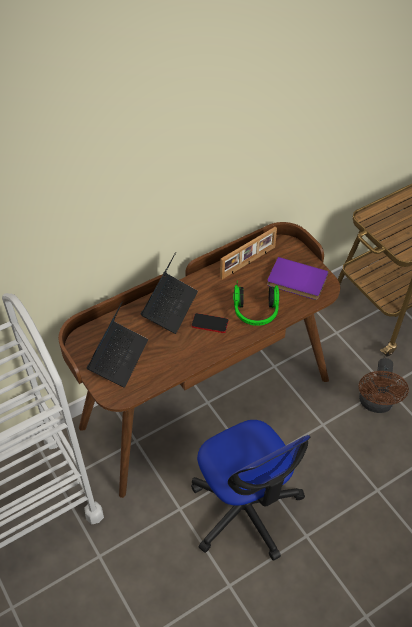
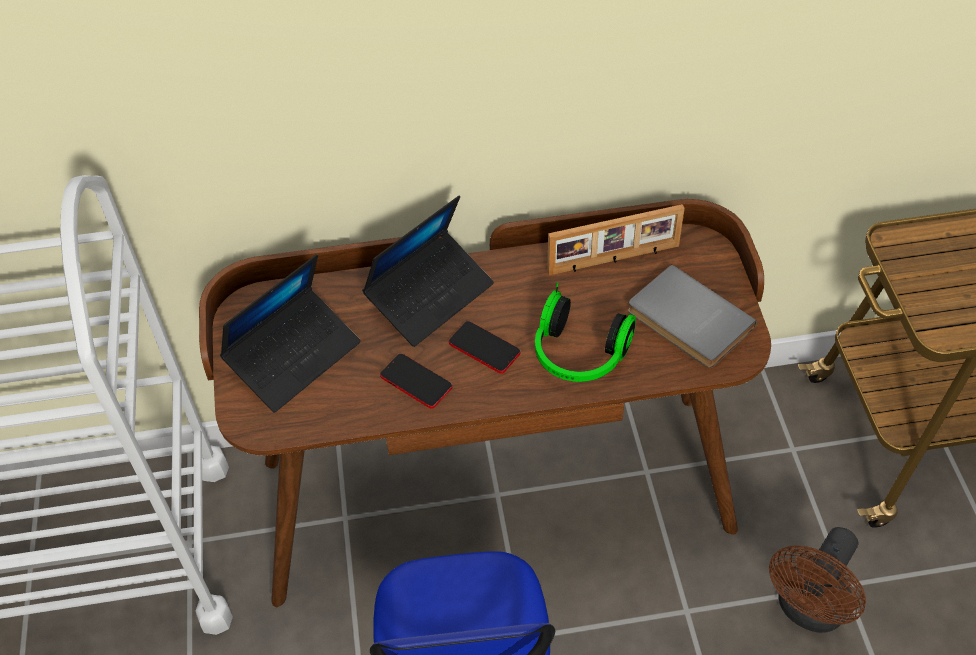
camera: 25 degrees right, 0 degrees up
purple book [267,257,329,300] -> grey book [628,264,757,368]
none -> phone [380,354,452,409]

